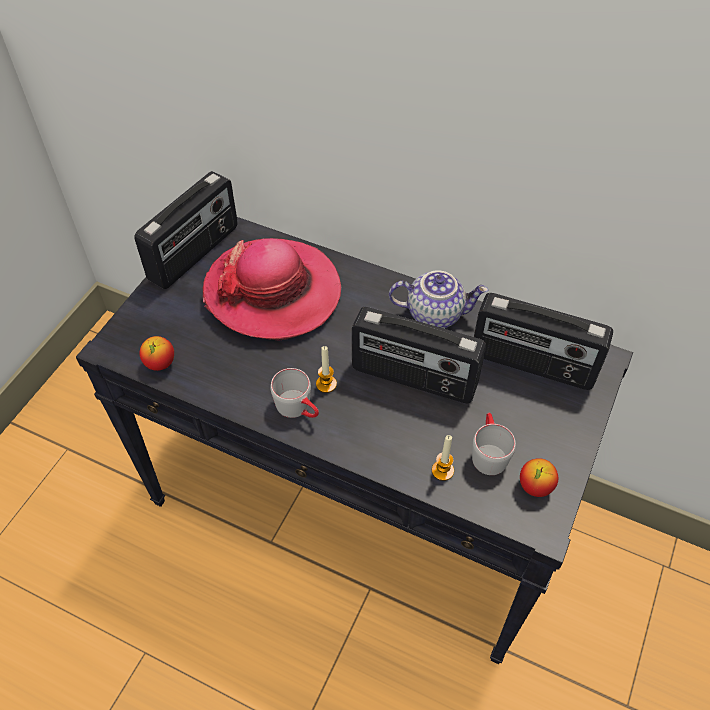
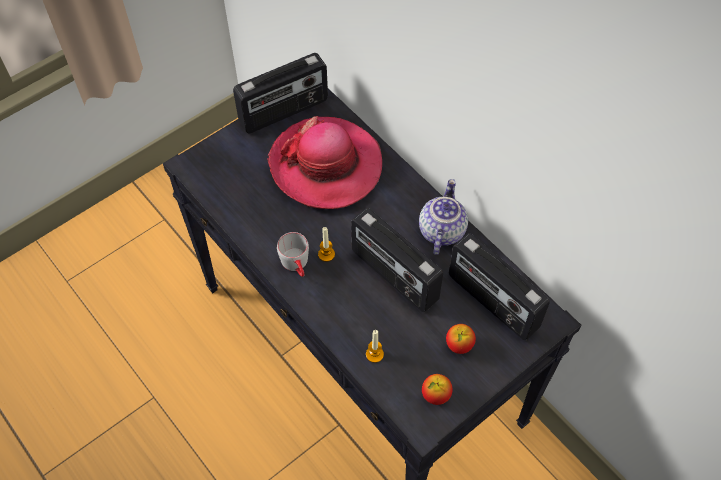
camera: 25 degrees right, 5 degrees up
apple [139,336,174,371] -> apple moved to [446,324,476,354]
teapot [389,270,488,328] -> teapot turned 105 degrees counterclockwise [419,179,468,255]
grey mug [472,413,516,475] -> none

